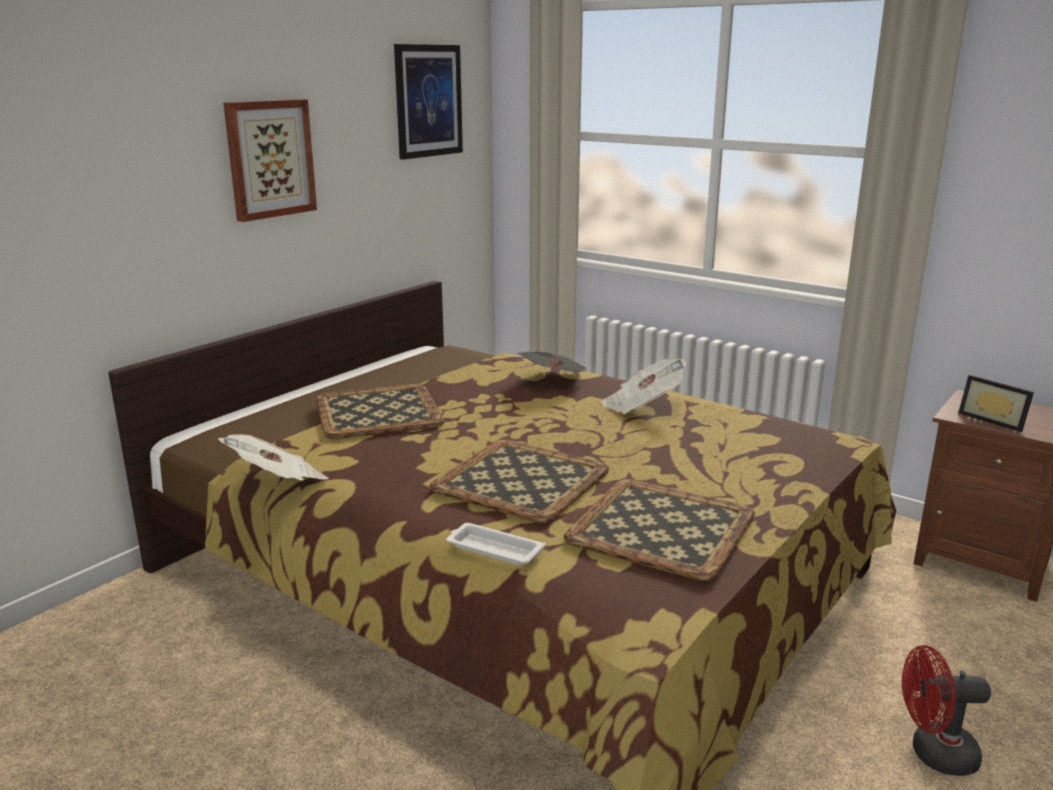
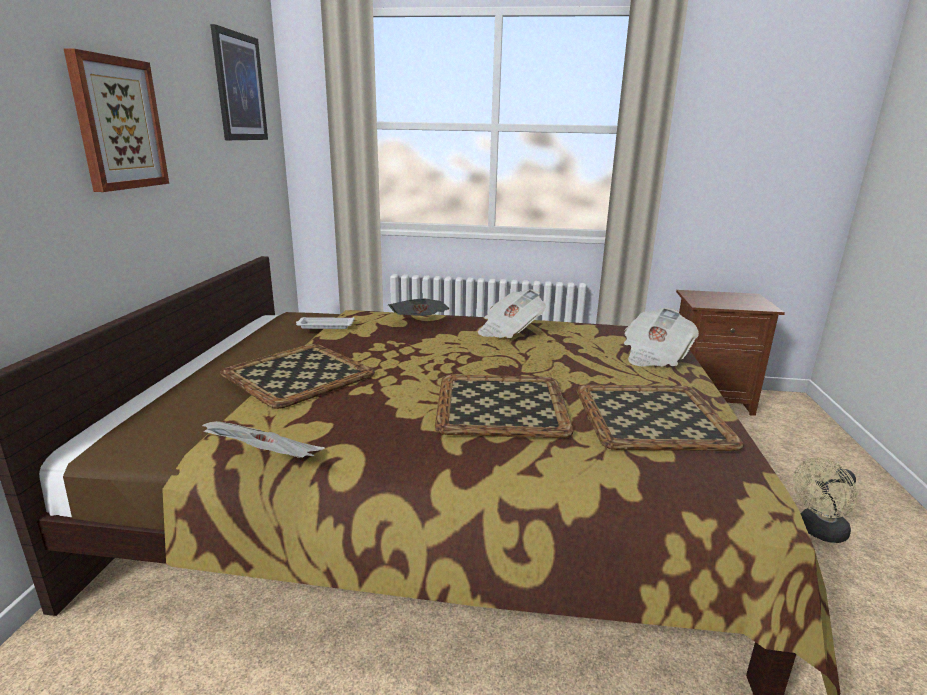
camera: 30 degrees left, 0 degrees up
white tray [446,523,546,565] -> white tray moved to [296,317,355,329]
red fan [902,645,991,776] -> beige fan [793,457,858,543]
picture frame [958,375,1034,432] -> none
none -> newspaper [624,308,699,367]

